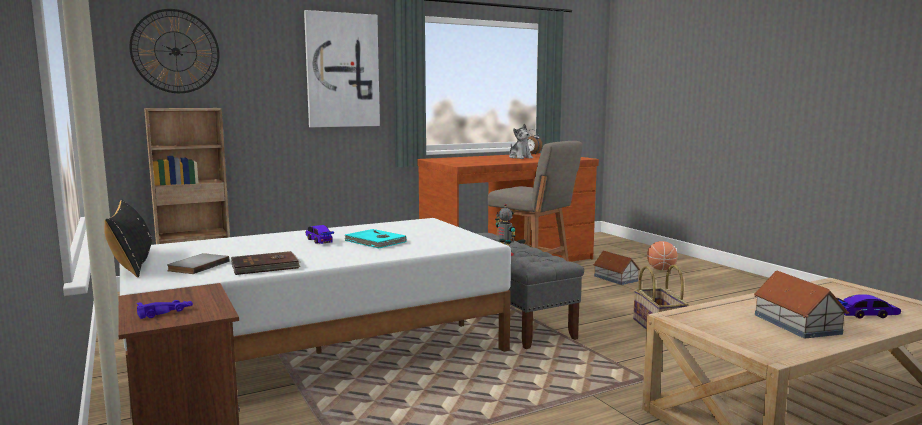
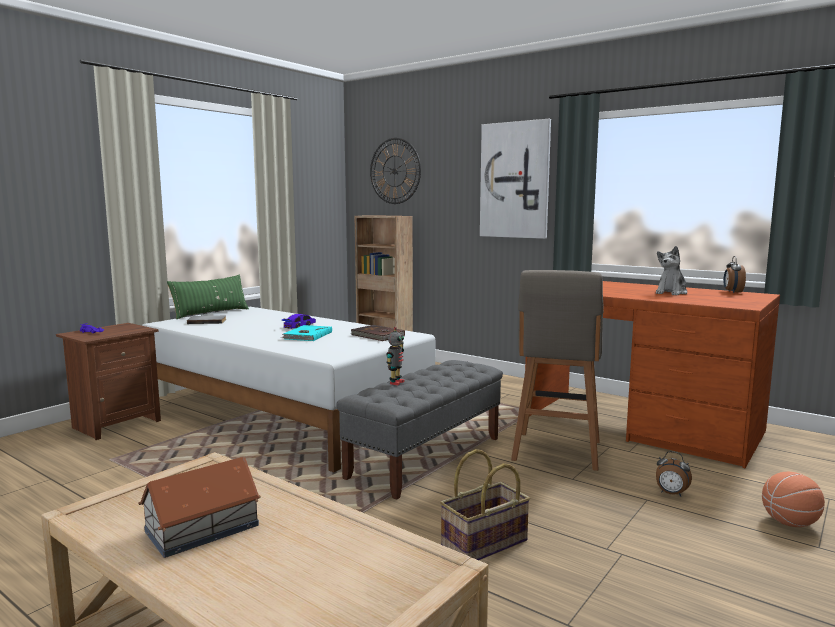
camera: 65 degrees right, 0 degrees up
black pillow [104,200,152,278] -> green pillow [167,275,249,319]
brown book [231,251,300,275] -> brown book moved to [351,325,405,341]
toy house [593,251,641,285] -> alarm clock [656,451,692,497]
toy car [837,294,901,319] -> none

